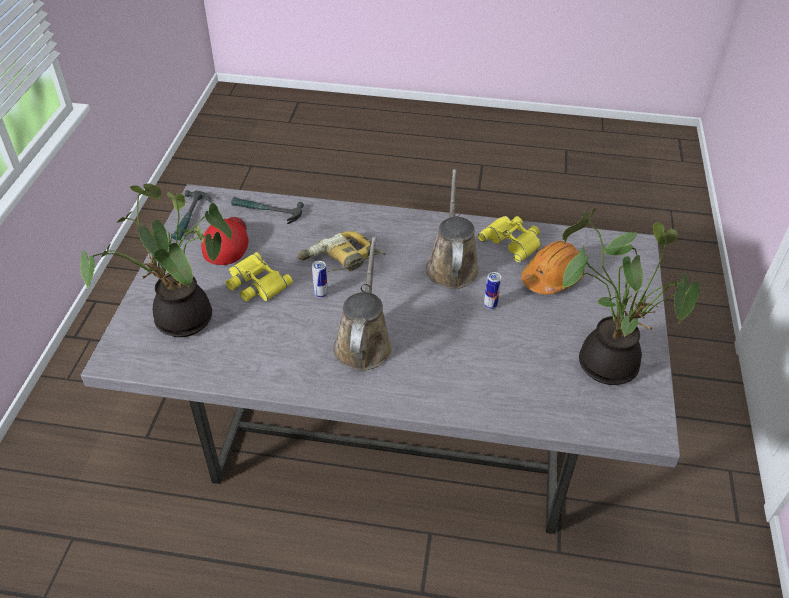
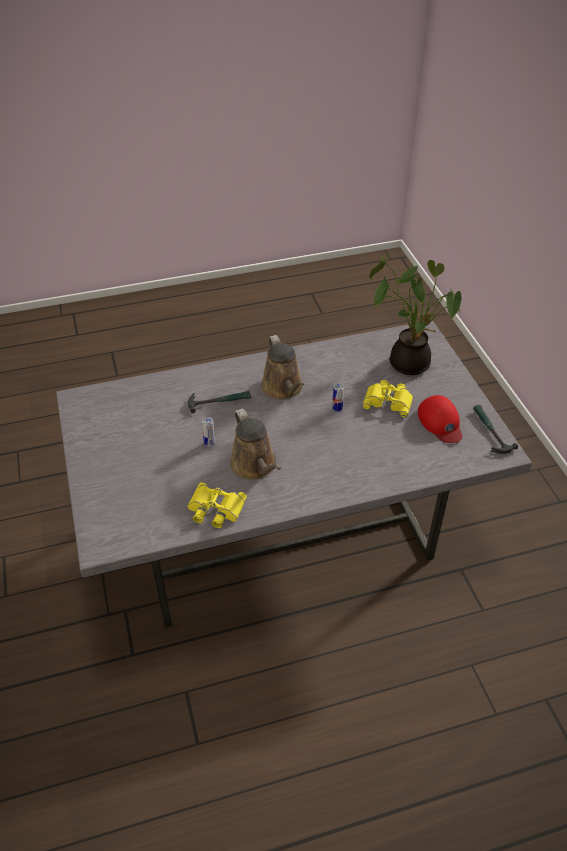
camera: 155 degrees right, 0 degrees up
hammer [231,197,304,224] -> hammer moved to [188,391,251,413]
power drill [297,231,386,272] -> none
orange hard hat [521,241,585,294] -> none
potted plant [562,208,699,385] -> none

